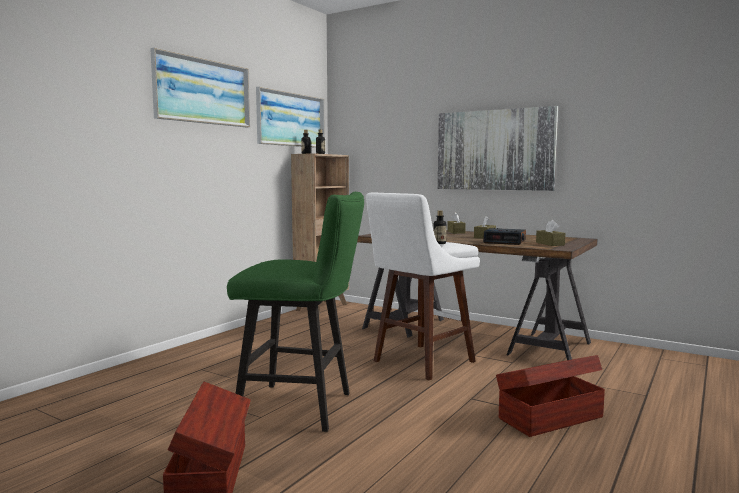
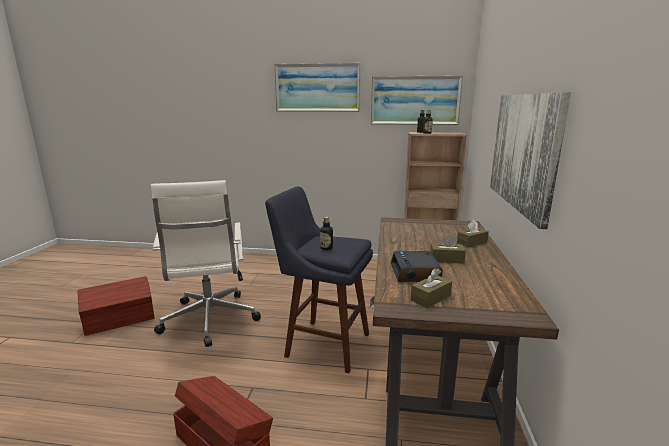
camera: 65 degrees right, 10 degrees up
green stool [227,192,364,432] -> white office chair [151,180,261,347]
white stool [366,193,480,380] -> blue stool [265,186,373,373]

